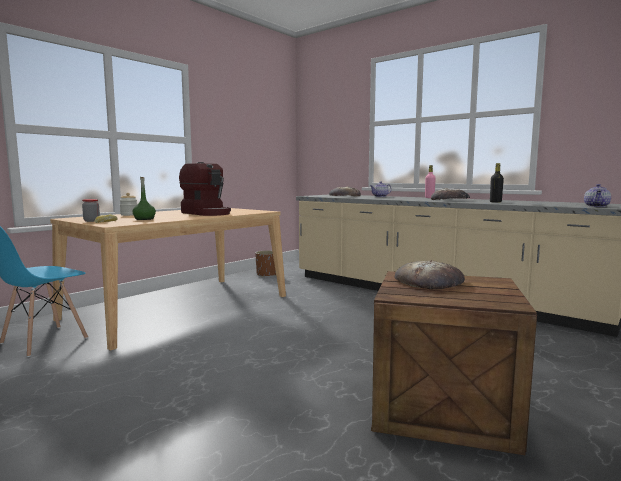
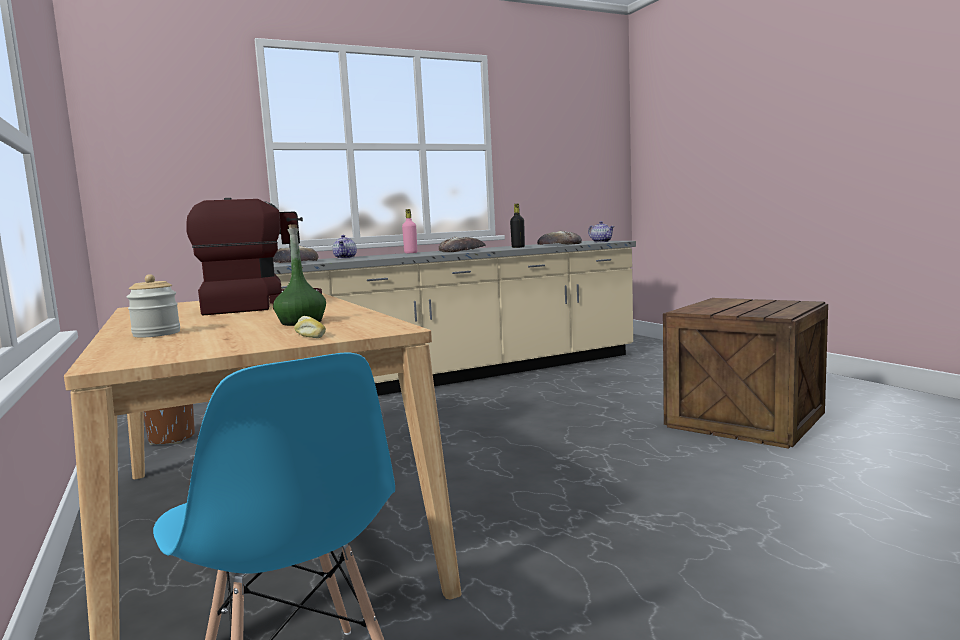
camera: 65 degrees left, 0 degrees up
jar [82,199,100,222] -> none
bread [395,260,465,290] -> bread moved to [537,231,582,245]

